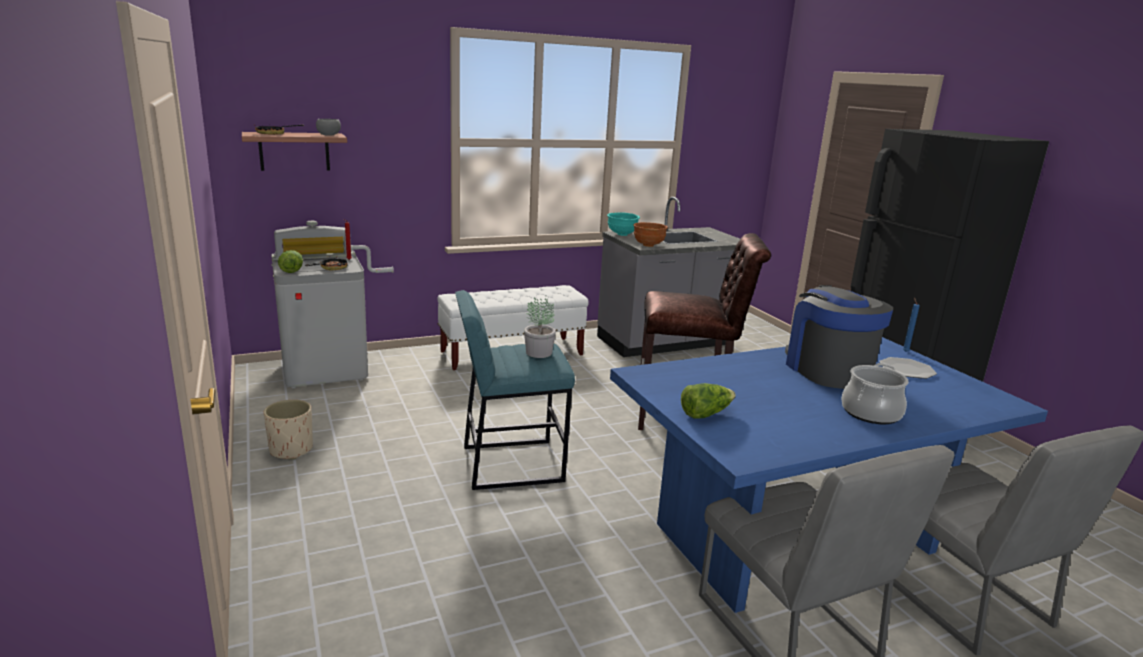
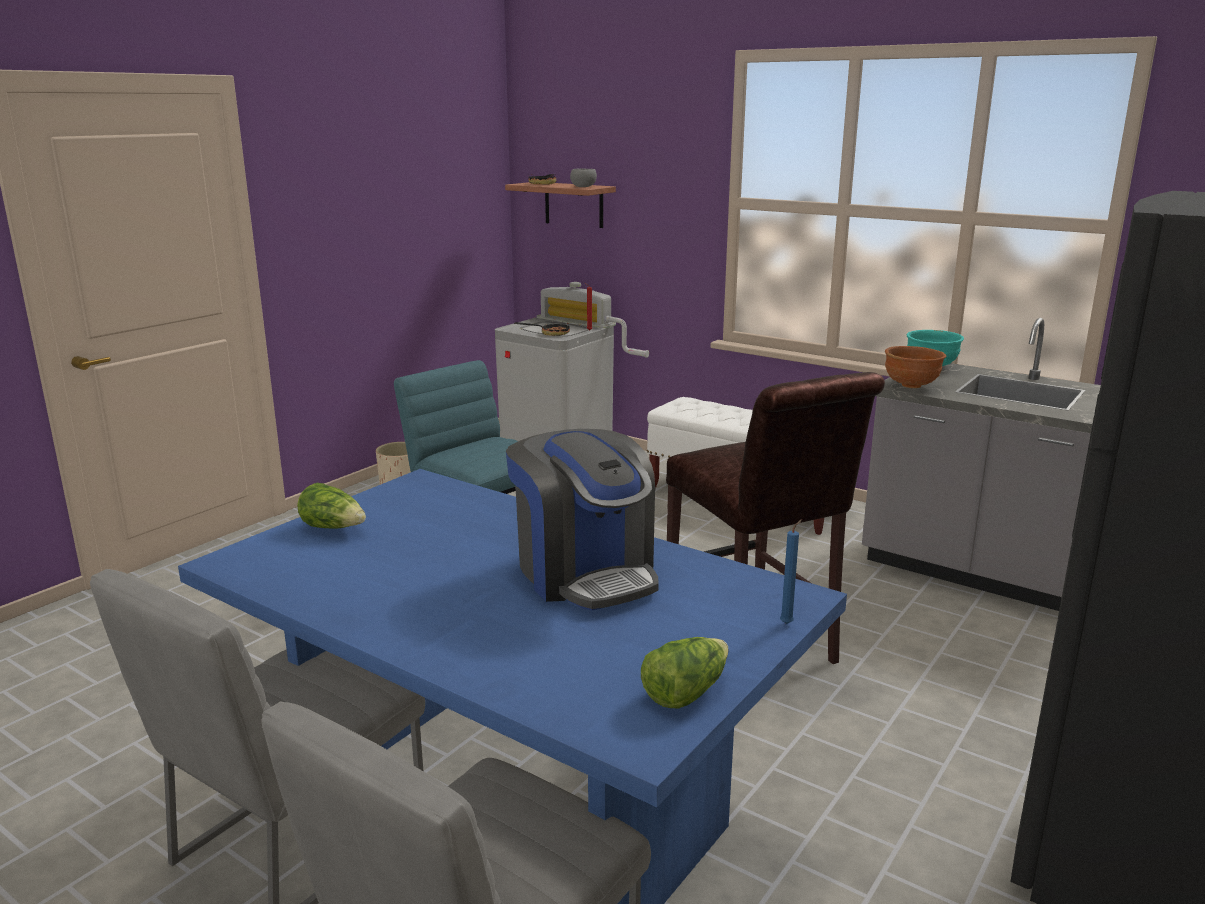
camera: 60 degrees right, 0 degrees up
lettuce [278,250,303,273] -> lettuce moved to [641,637,728,708]
potted plant [524,295,556,358] -> none
coffee machine [785,285,893,389] -> coffee machine turned 105 degrees clockwise [506,429,659,611]
cooking pot [841,363,909,424] -> none
plate [879,357,937,379] -> none

